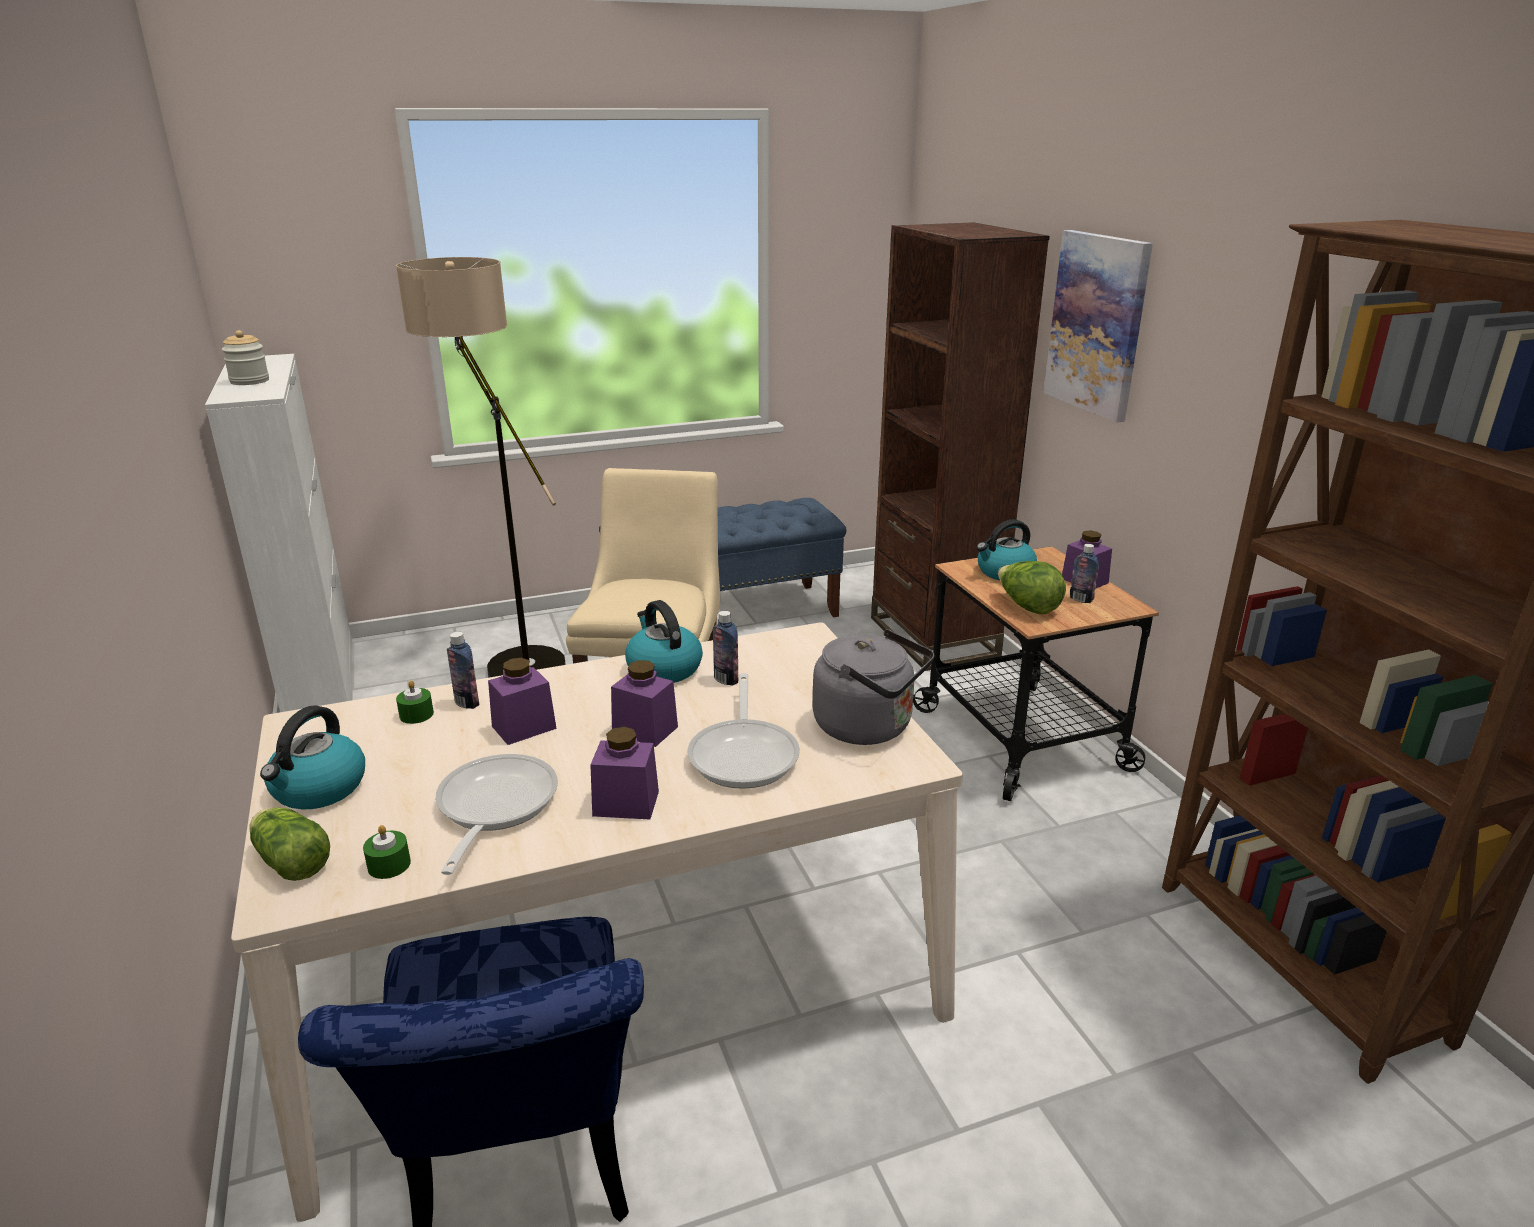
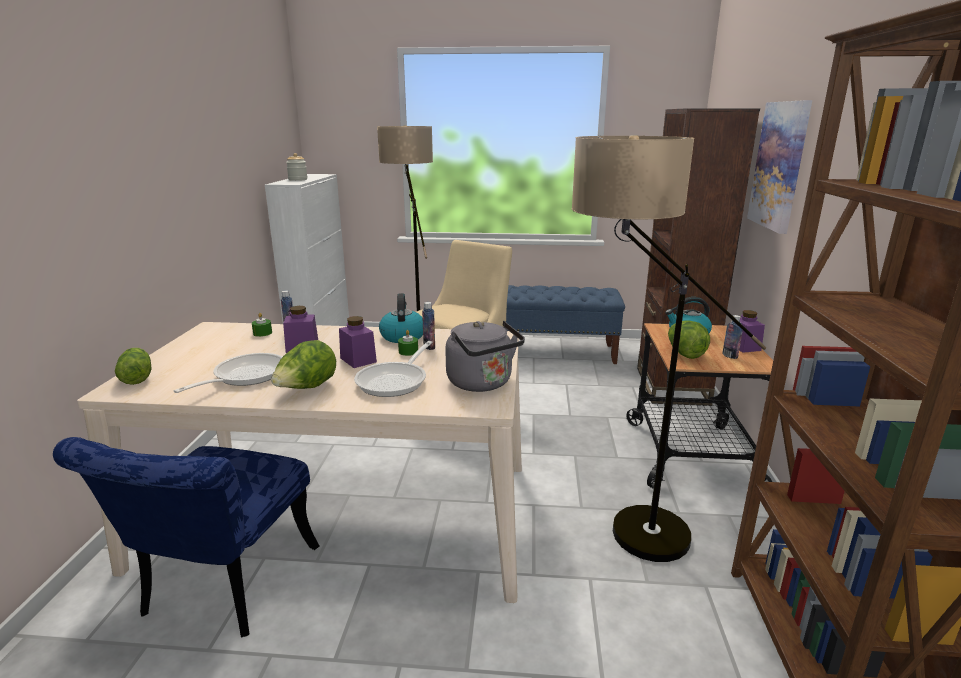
camera: 25 degrees right, 5 degrees down
kettle [260,705,365,809] -> none
green candle [363,825,411,879] -> green candle moved to [398,330,418,356]
purple jar [590,727,659,819] -> lettuce [271,340,336,389]
none -> floor lamp [572,135,766,562]

